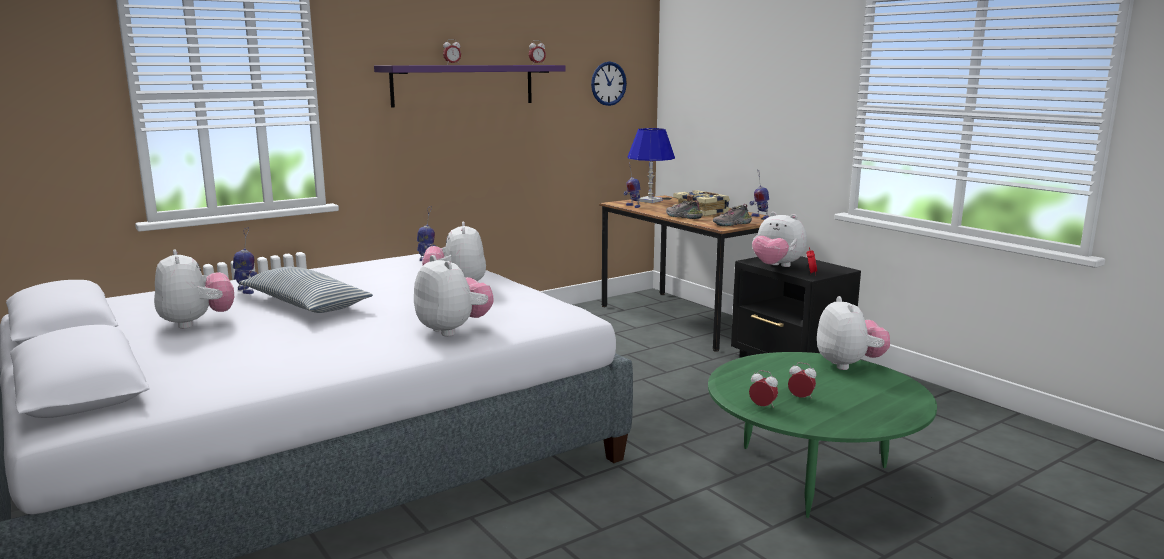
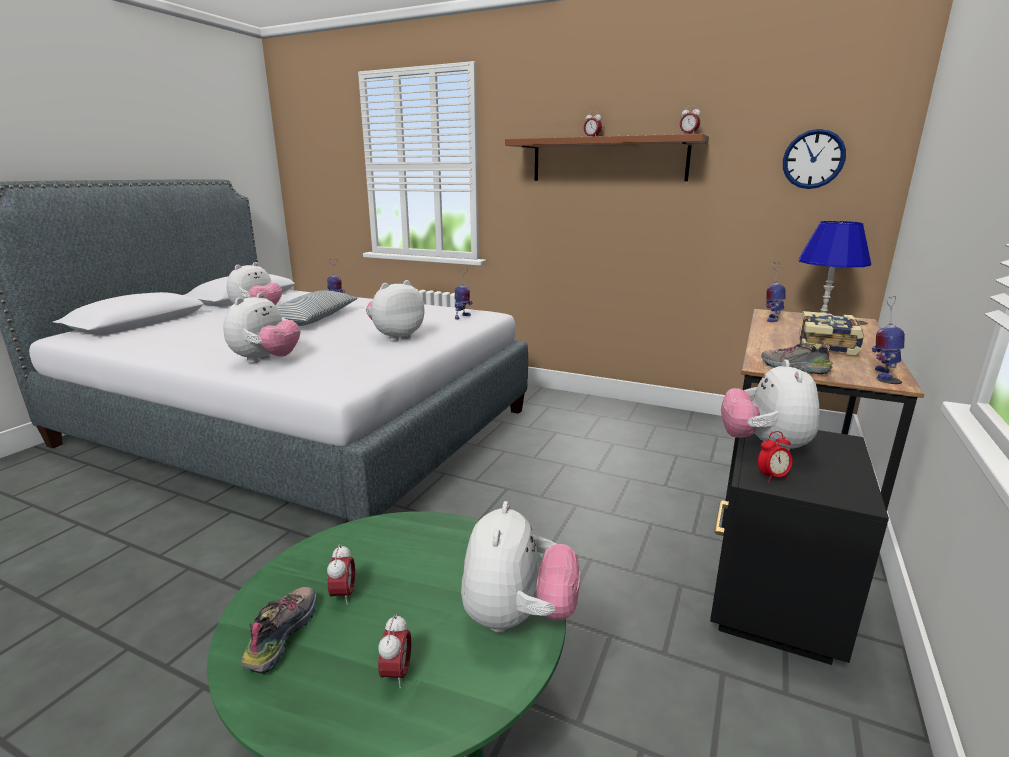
camera: 60 degrees right, 5 degrees up
purple shelf [374,65,566,108] -> brown shelf [505,134,709,181]
shoe [666,200,703,219] -> shoe moved to [241,587,316,675]
alarm clock [749,370,778,408] -> alarm clock moved to [378,614,411,688]
plush toy [817,296,890,370] -> plush toy turned 45 degrees counterclockwise [461,501,580,632]

